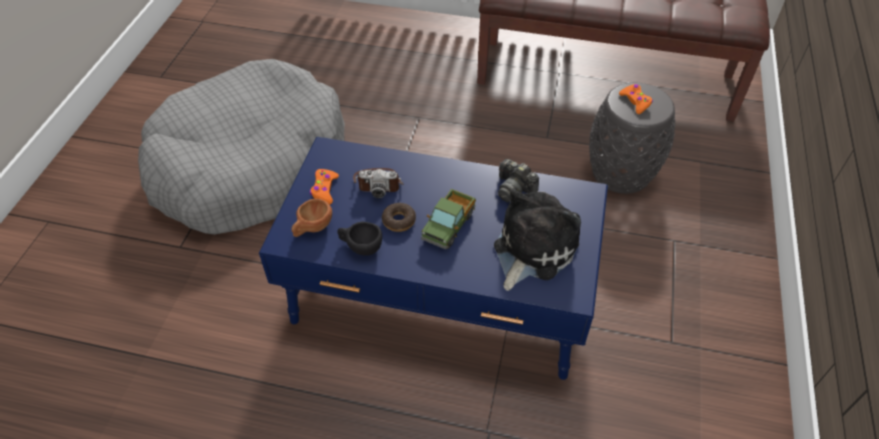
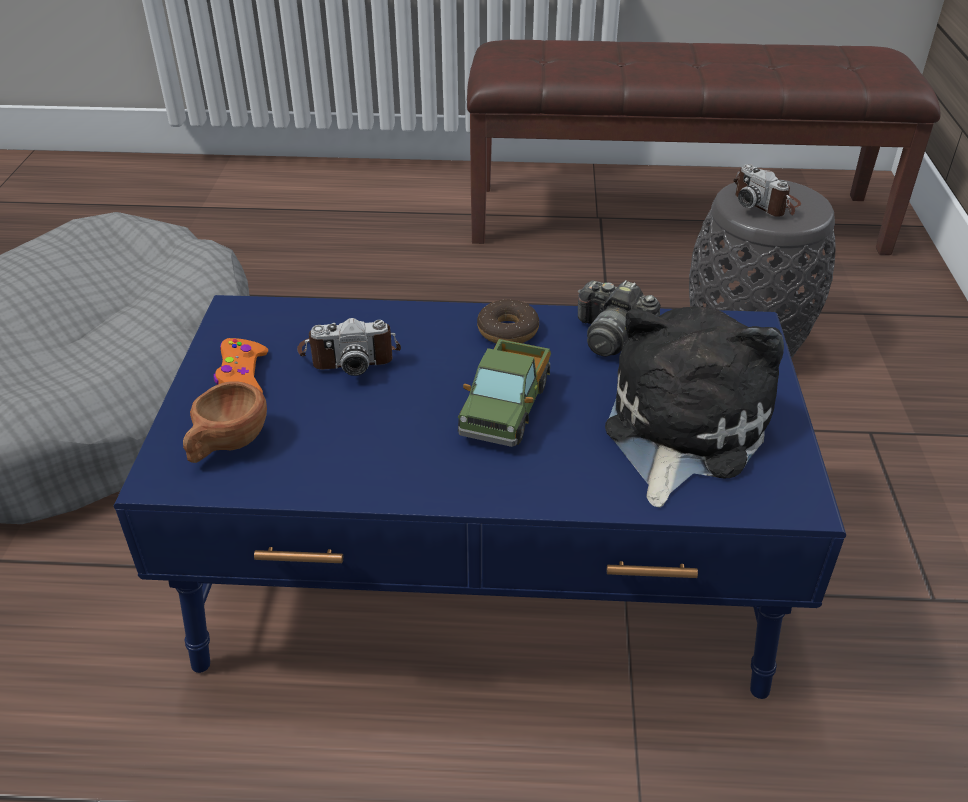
camera: 10 degrees left, 10 degrees down
black cup [337,222,382,256] -> none
donut [382,203,416,232] -> donut moved to [477,300,539,344]
orange game controller [619,84,653,114] -> camera [733,164,801,217]

